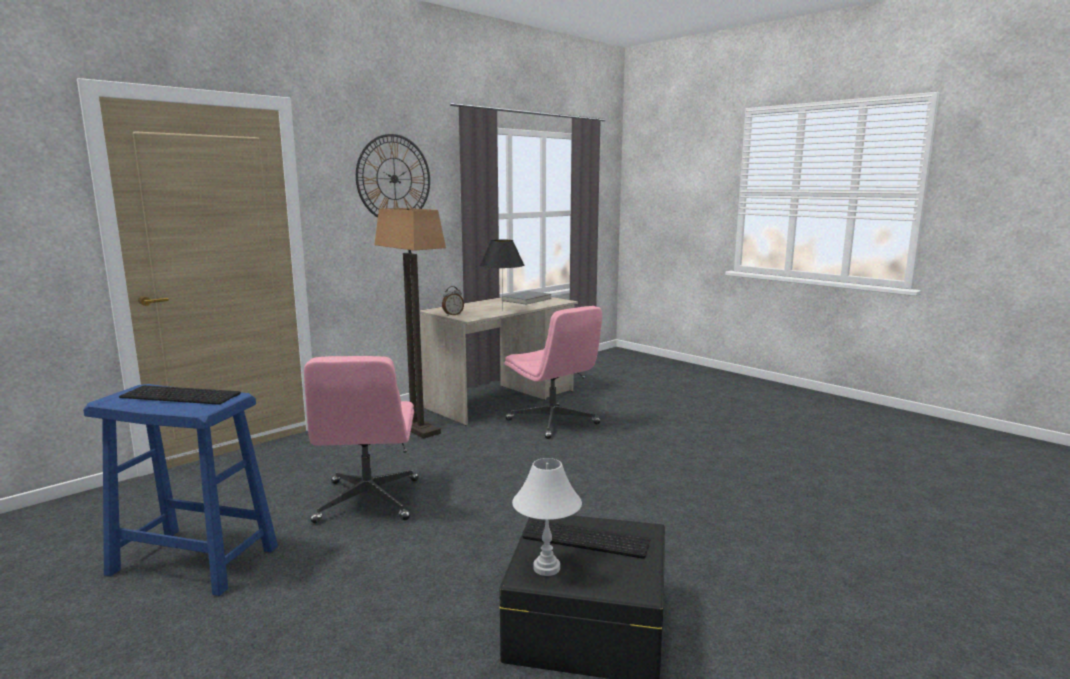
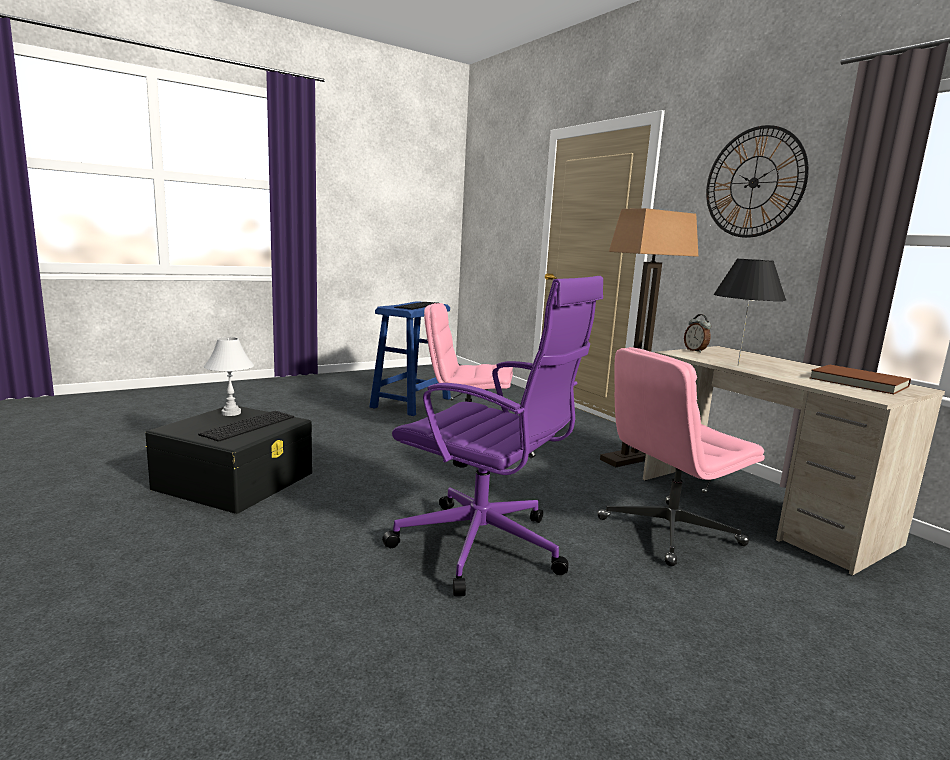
camera: 100 degrees right, 0 degrees up
grey book [503,291,551,305] -> brown book [810,365,911,394]
none -> purple office chair [382,276,603,596]

